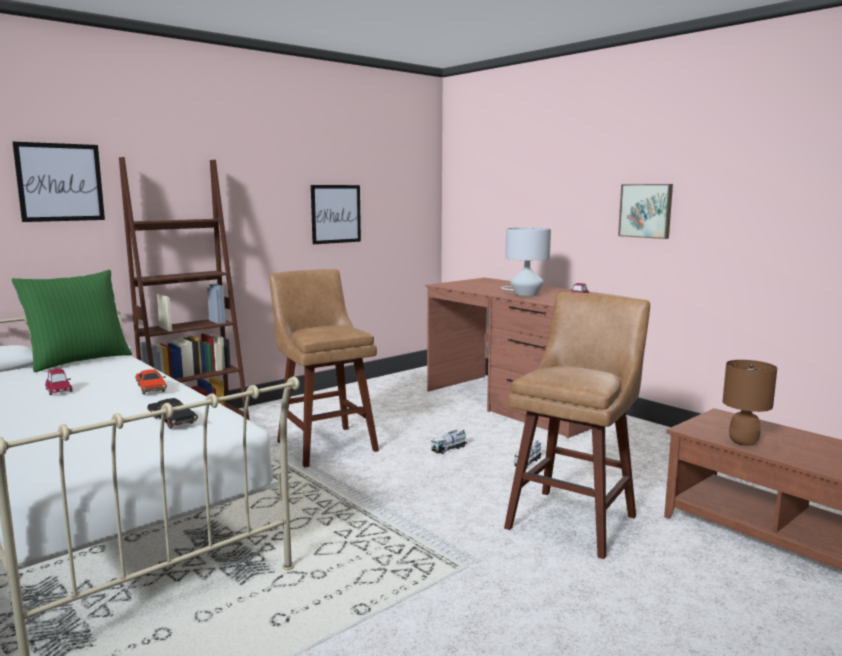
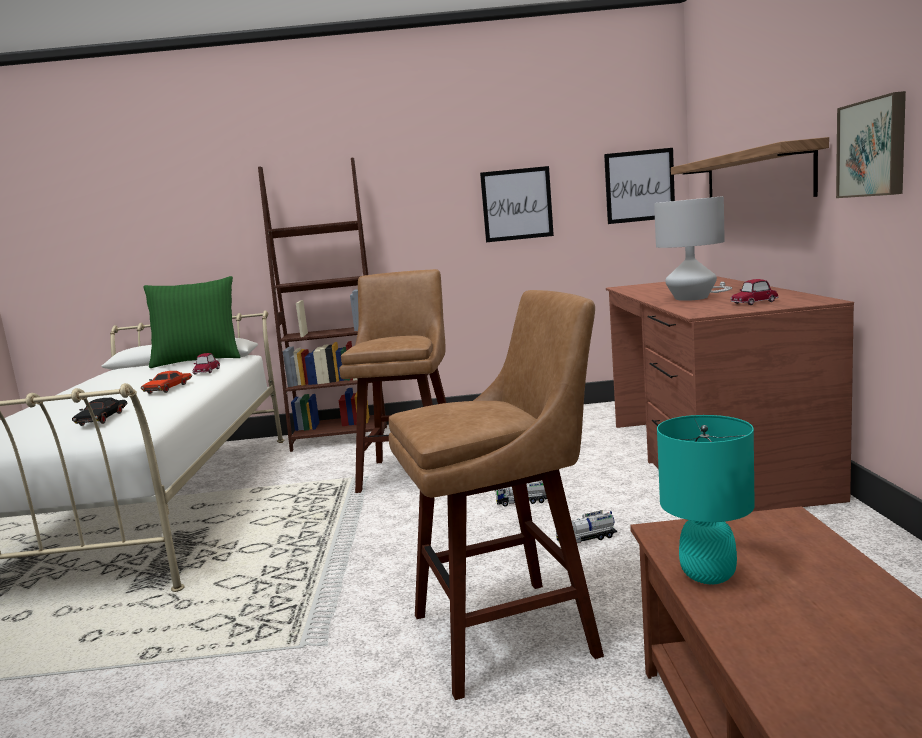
camera: 40 degrees right, 0 degrees up
picture [12,142,105,222] -> picture moved to [604,148,675,224]
toy car [45,369,72,395] -> toy car moved to [193,353,220,375]
brown table lamp [723,360,777,446] -> turquoise table lamp [657,415,755,585]
none -> shelf [671,137,829,198]

